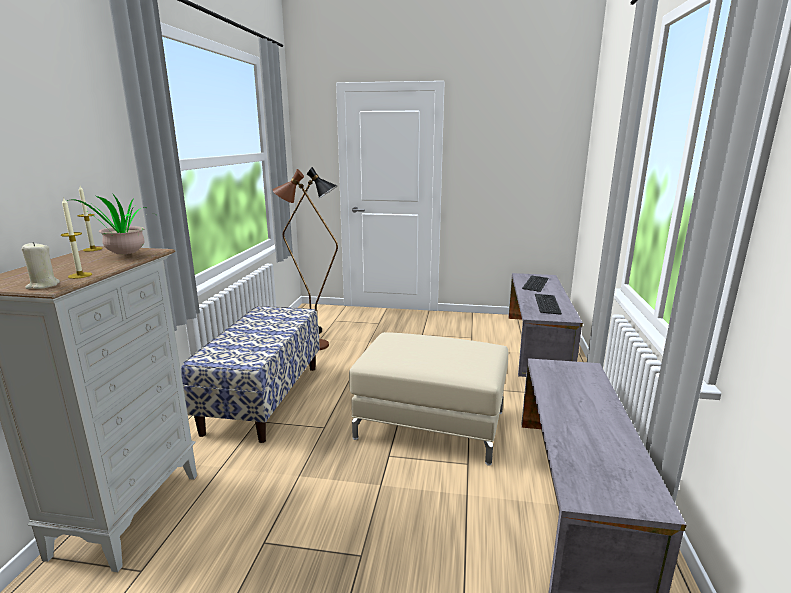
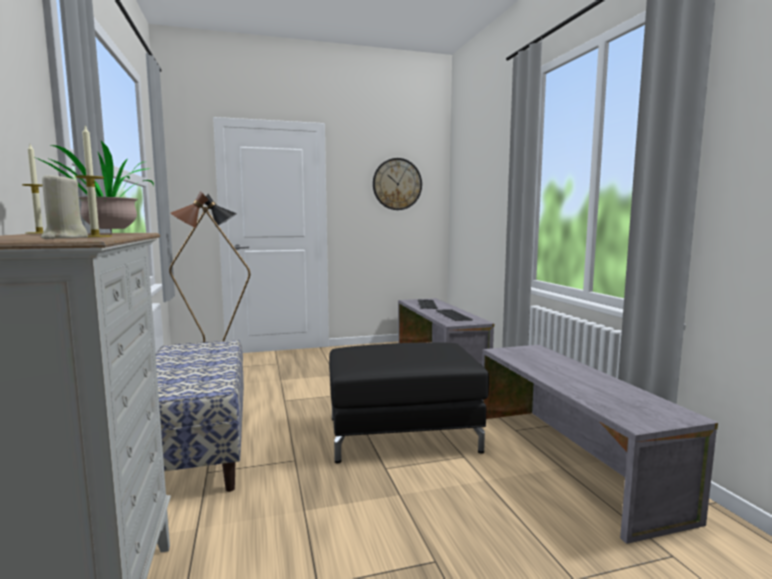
camera: 25 degrees left, 10 degrees down
beige ottoman [349,332,508,466] -> black ottoman [329,342,489,463]
none -> wall clock [373,158,422,210]

